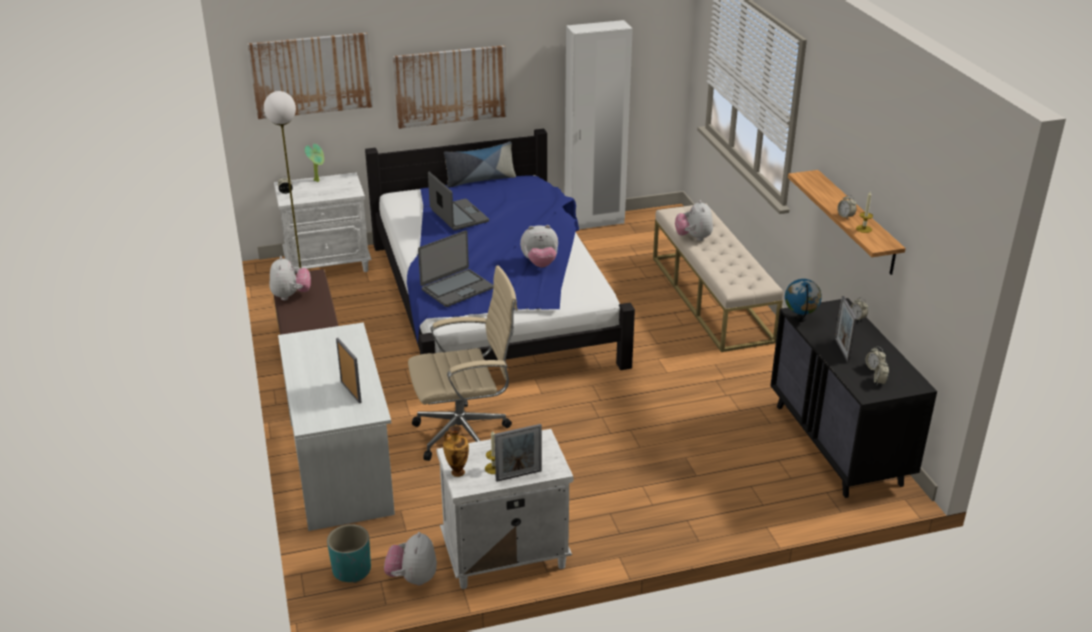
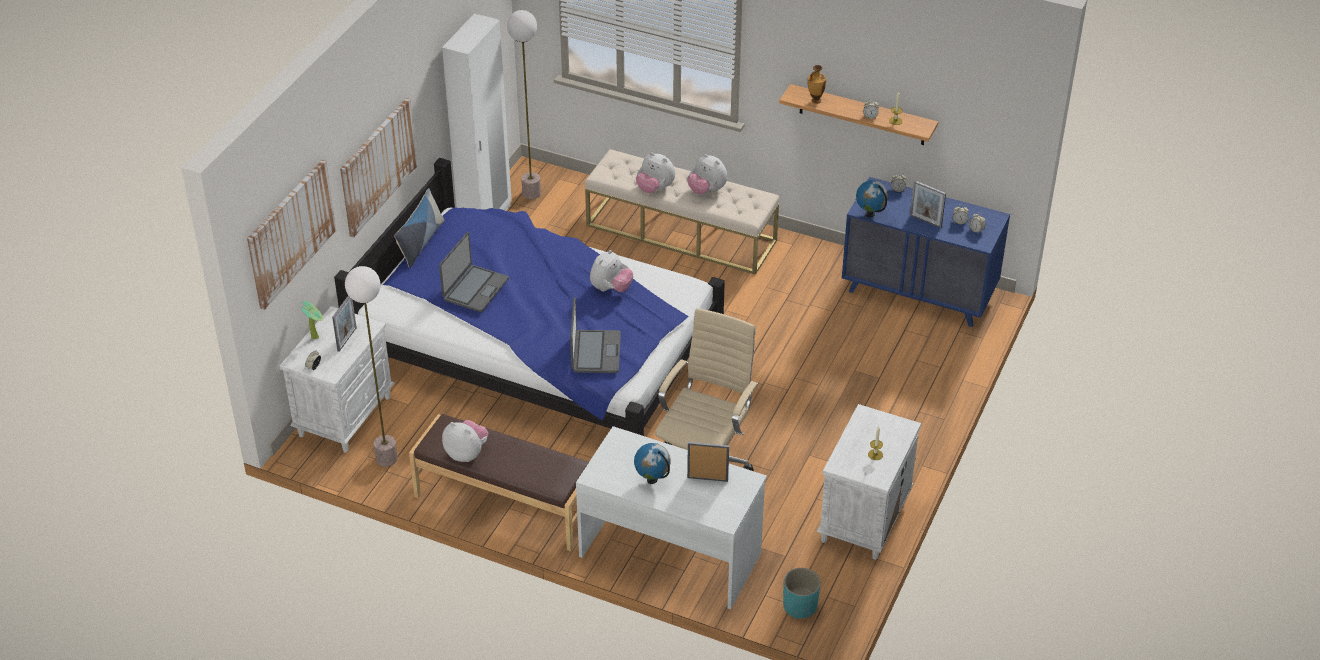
camera: 50 degrees left, 10 degrees up
plush toy [384,532,437,585] -> plush toy moved to [687,154,727,195]
laptop [428,172,489,230] -> laptop turned 105 degrees clockwise [439,232,509,312]
vase [443,425,469,477] -> vase moved to [808,65,826,104]
picture frame [494,424,542,482] -> picture frame moved to [332,296,357,352]
black dresser [770,298,937,498] -> blue dresser [842,177,1010,327]
none -> floor lamp [507,10,541,199]
none -> globe [634,443,671,484]

